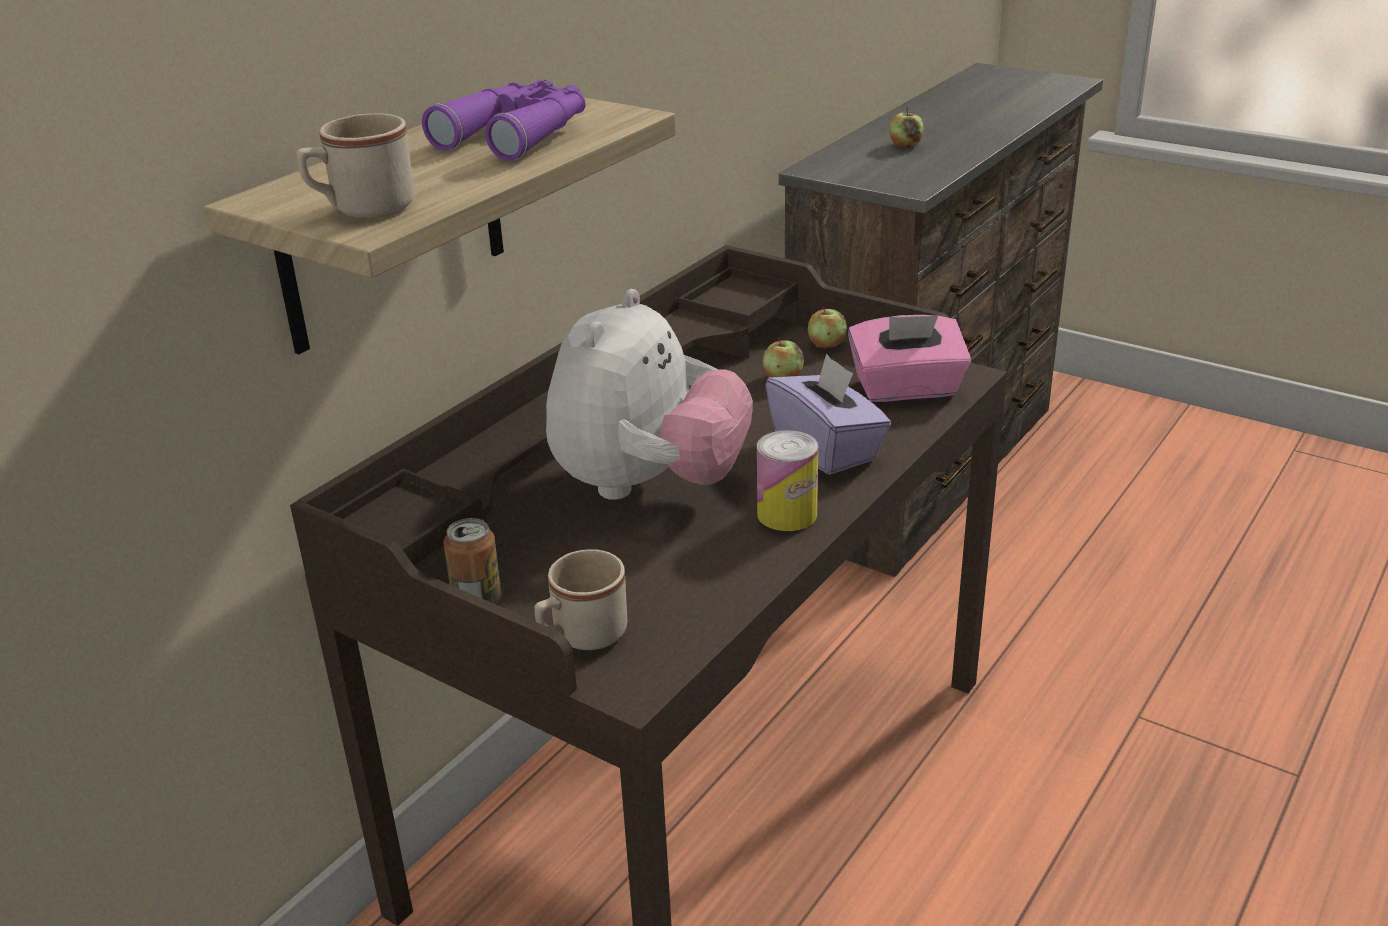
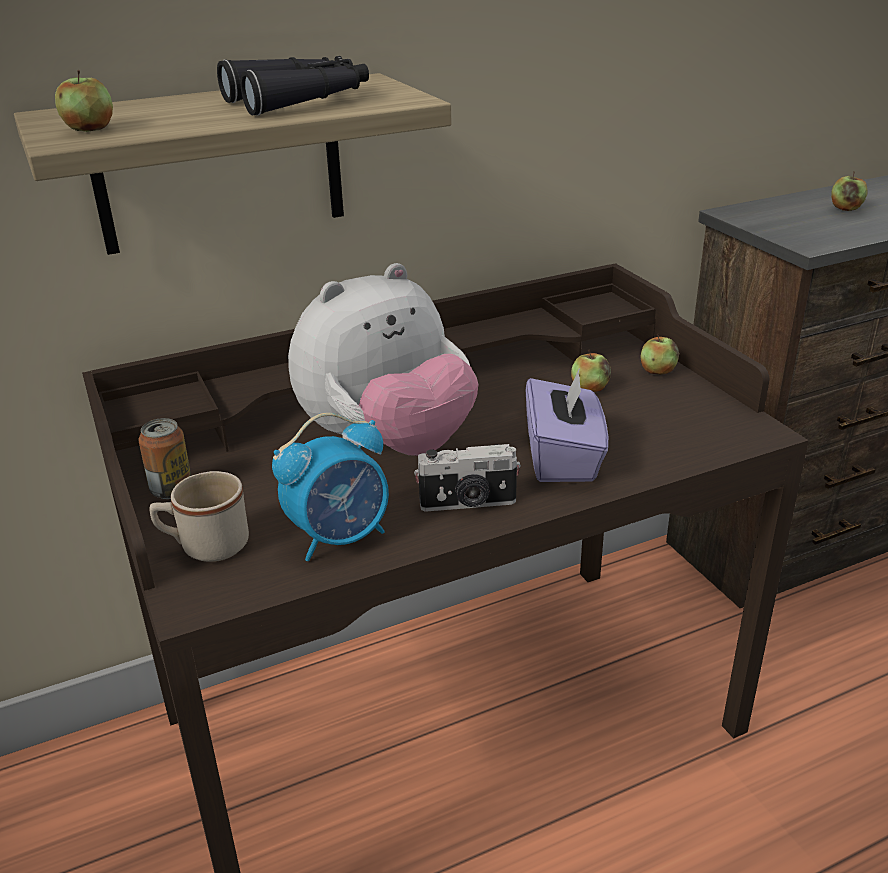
camera: 30 degrees right, 0 degrees up
beige mug [297,113,415,218] -> apple [55,70,113,132]
purple binoculars [422,80,585,161] -> black binoculars [217,56,369,116]
can [757,430,819,531] -> camera [414,444,521,511]
pink tissue box [848,315,971,402] -> none
none -> alarm clock [272,413,389,561]

